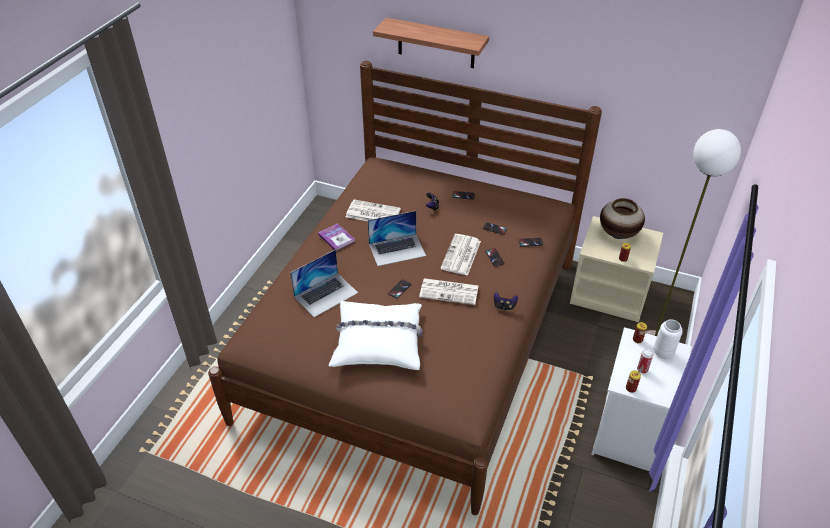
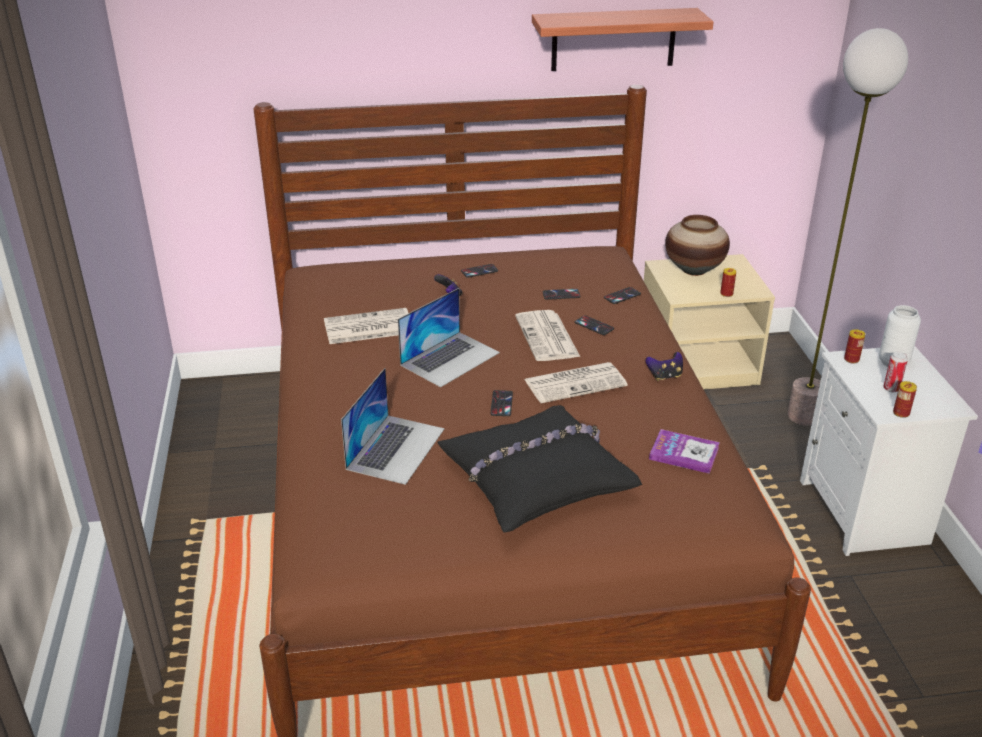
camera: 30 degrees left, 10 degrees down
book [318,223,355,251] -> book moved to [649,429,720,474]
white pillow [329,301,423,370] -> black pillow [437,405,642,532]
shelf [373,18,489,68] -> shelf moved to [532,8,713,71]

